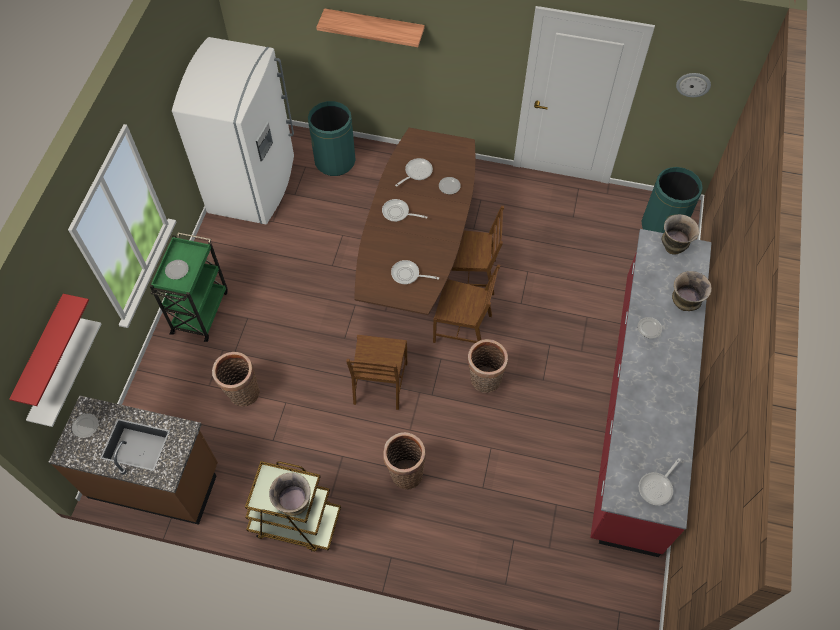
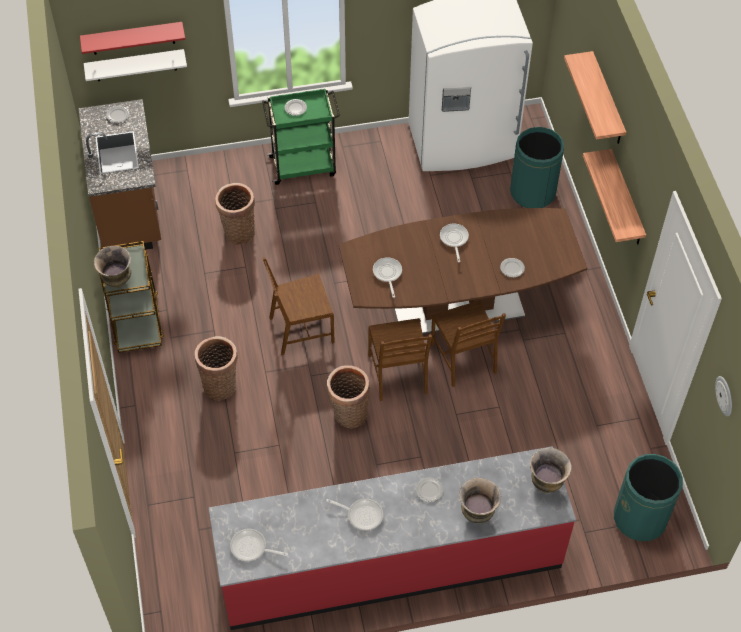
camera: 65 degrees right, 5 degrees down
frying pan [395,158,433,187] -> frying pan moved to [326,498,383,530]
none -> shelf [583,149,646,244]

